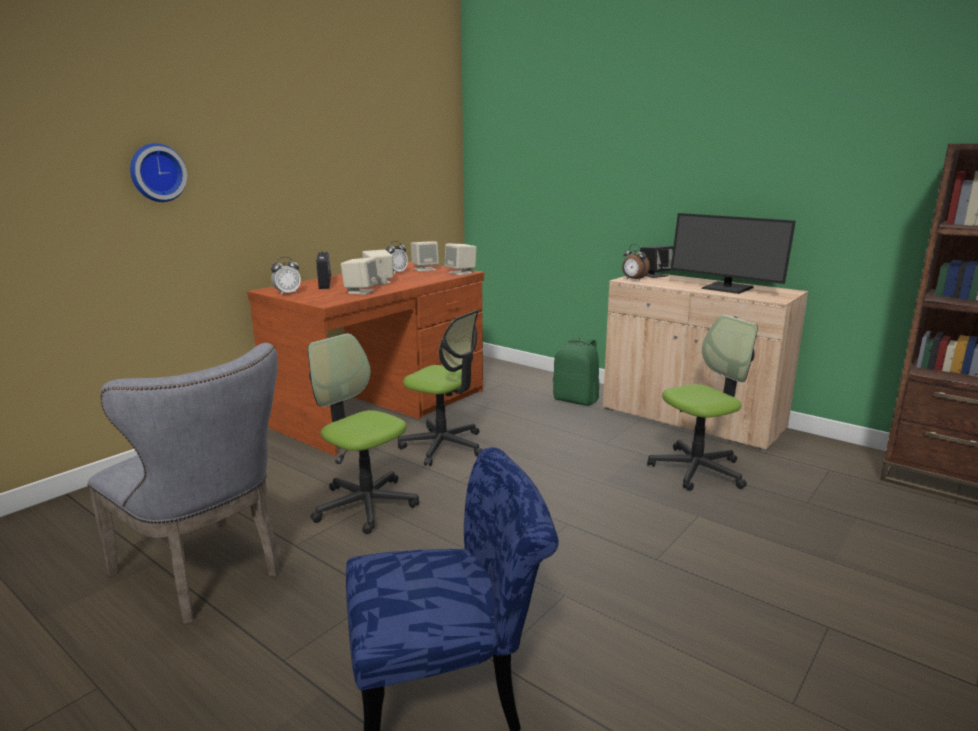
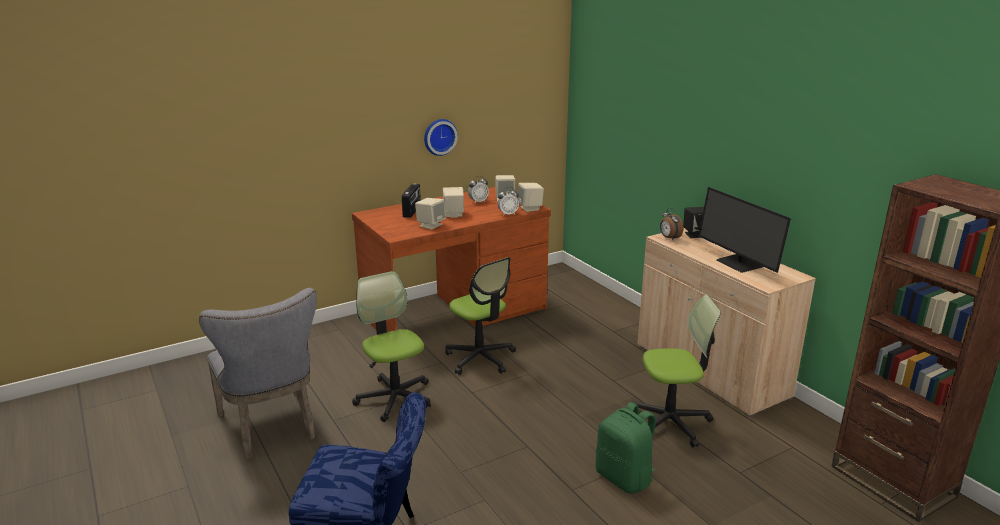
camera: 20 degrees right, 5 degrees up
wall clock [130,143,187,202] -> wall clock moved to [424,119,458,156]
alarm clock [271,257,301,295] -> alarm clock moved to [497,187,519,216]
green backpack [553,337,599,406] -> green backpack moved to [596,402,656,494]

